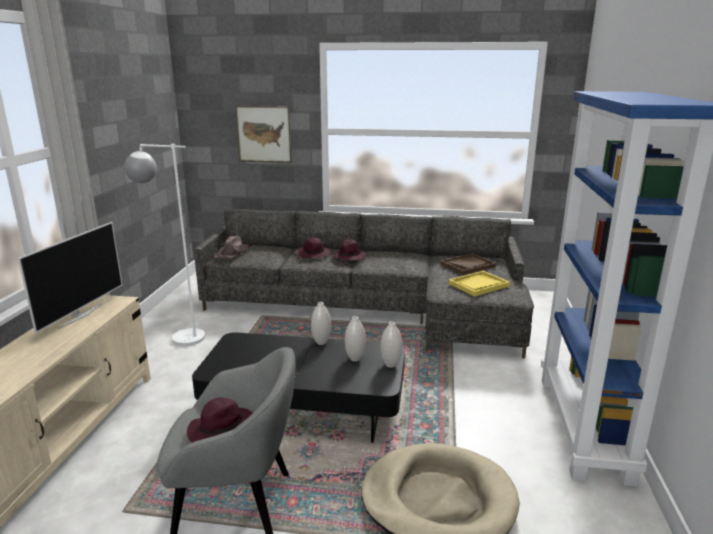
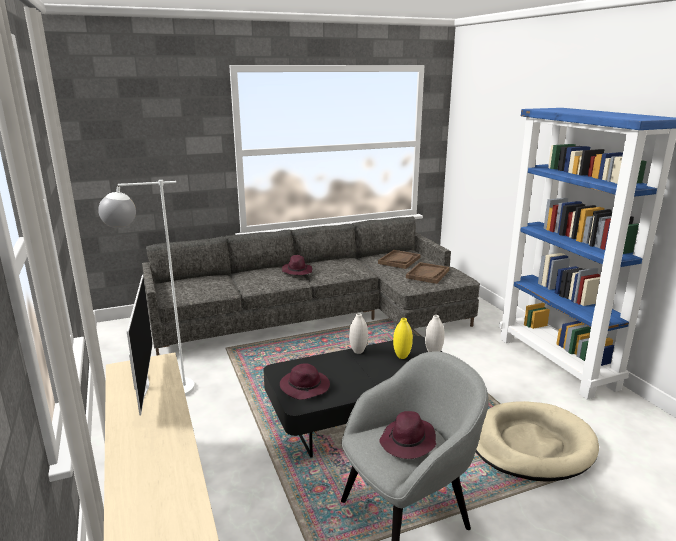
camera: 30 degrees left, 0 degrees up
brown hat [214,236,252,258] -> none
picture [235,105,292,163] -> none
purple hat [297,237,331,258] -> purple hat moved to [280,364,330,400]
white vase [345,316,366,362] -> yellow vase [393,318,413,359]
yellow tray [449,271,510,296] -> brown tray [406,262,450,284]

